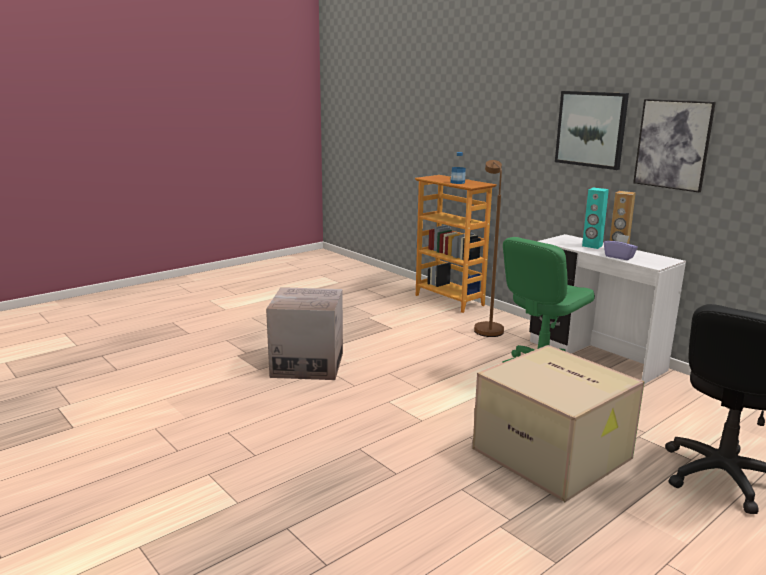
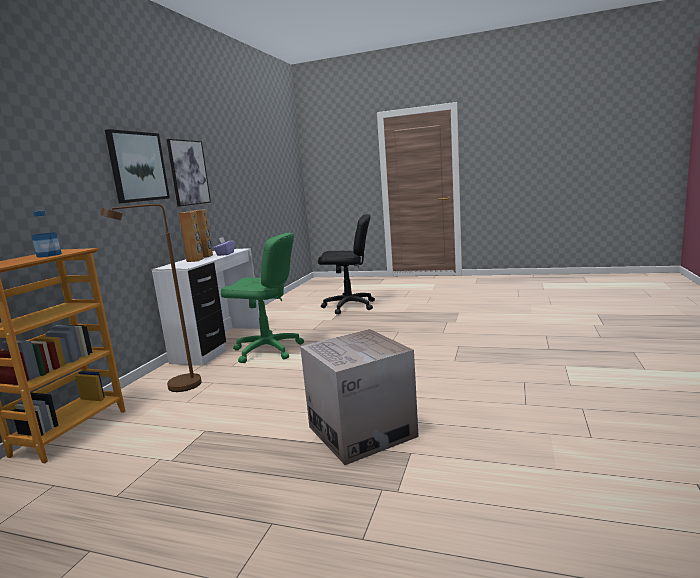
camera: 120 degrees left, 5 degrees down
cardboard box [472,345,645,502] -> none
turquoise speaker [582,188,609,249] -> brown speaker [179,211,204,262]

